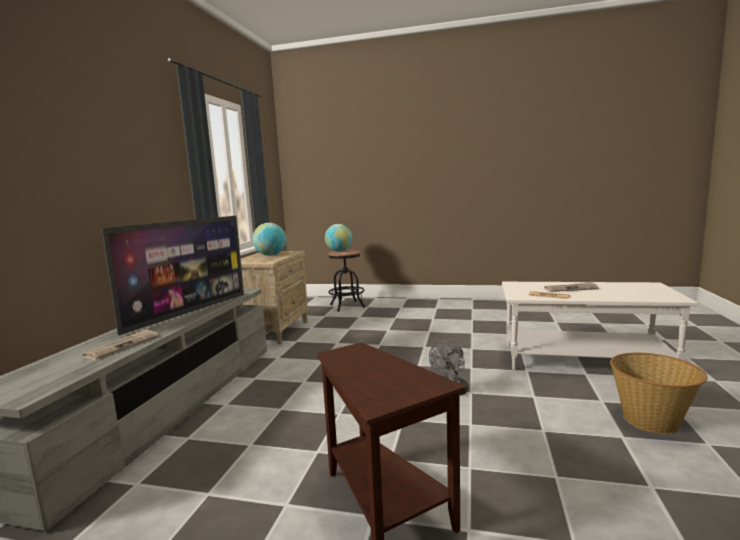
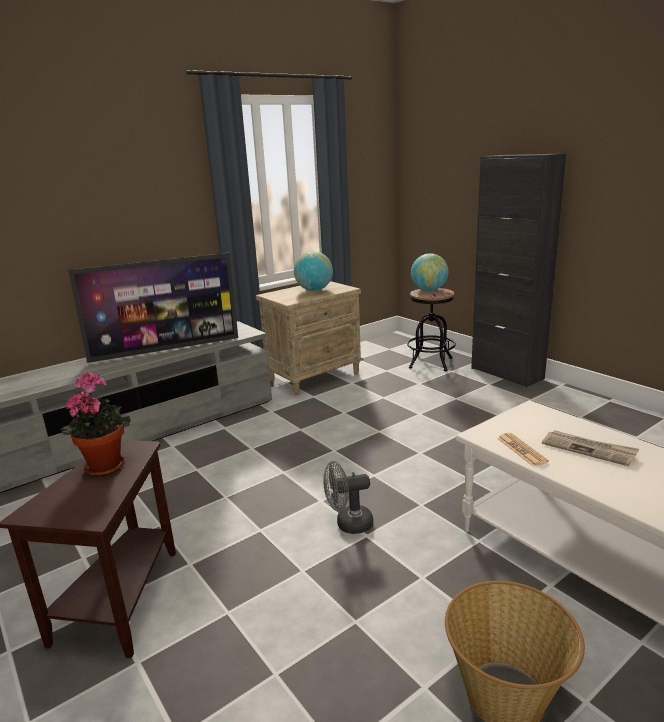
camera: 40 degrees right, 10 degrees up
newspaper [83,328,158,360] -> none
none -> potted plant [60,372,131,476]
none -> black cabinet [471,153,566,387]

